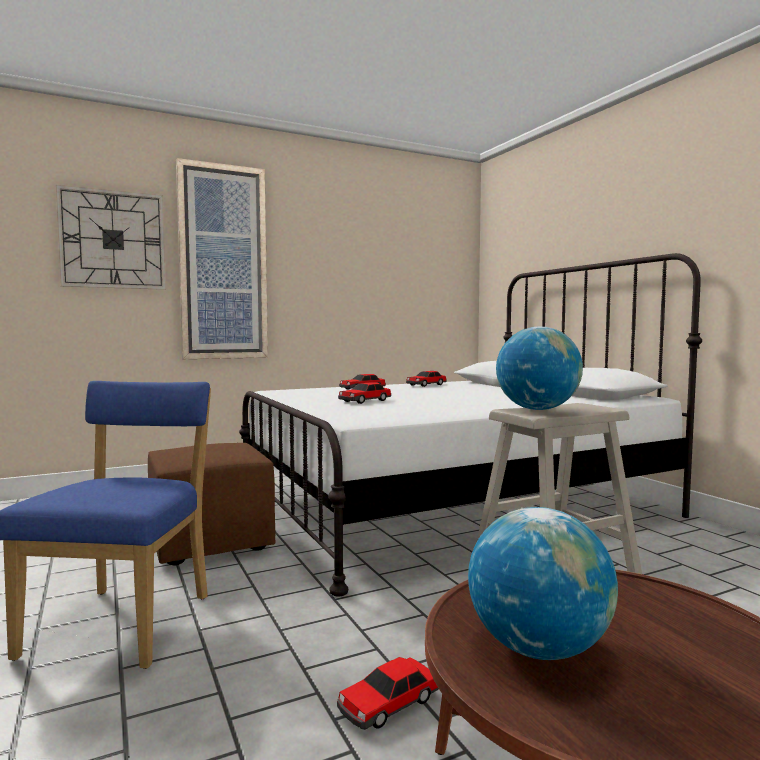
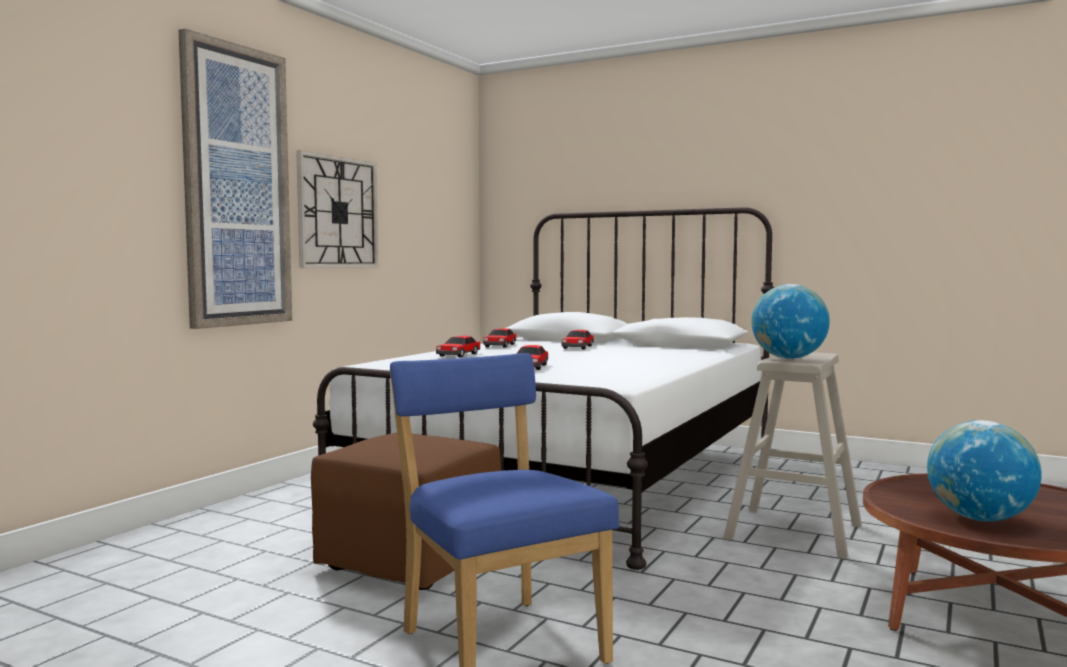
camera: 35 degrees left, 0 degrees up
wall clock [56,185,166,290] -> wall clock moved to [296,150,378,268]
toy car [337,657,439,730] -> toy car moved to [562,330,594,349]

